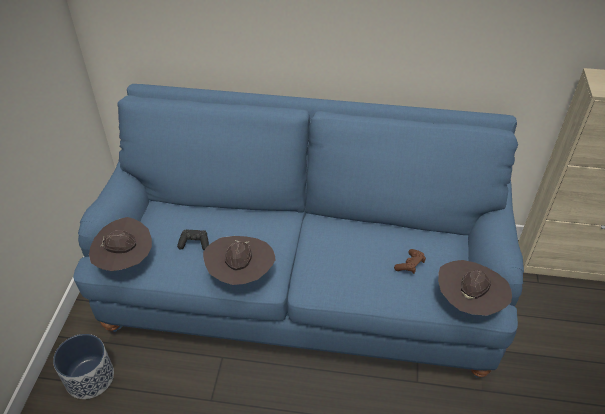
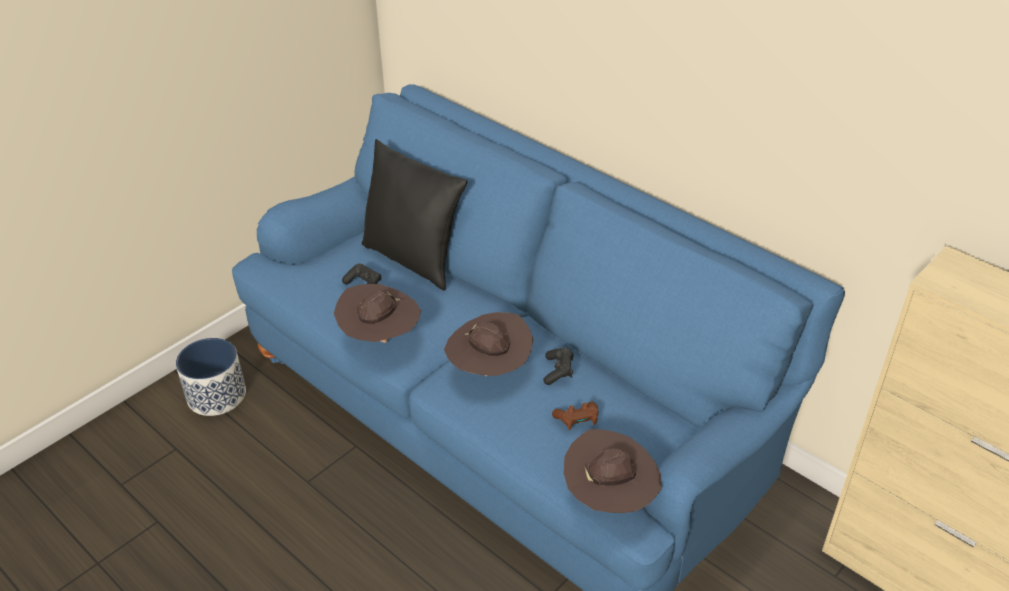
camera: 35 degrees right, 5 degrees down
brown hat [89,217,152,271] -> brown hat moved to [444,312,534,376]
none -> black pillow [362,139,467,290]
none -> black game controller [544,348,574,385]

